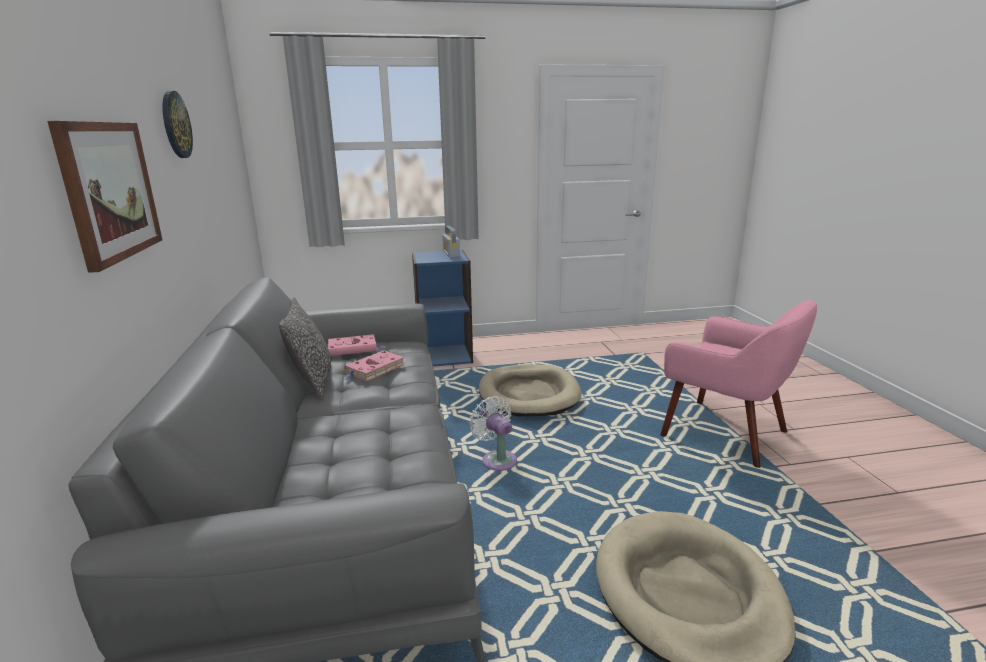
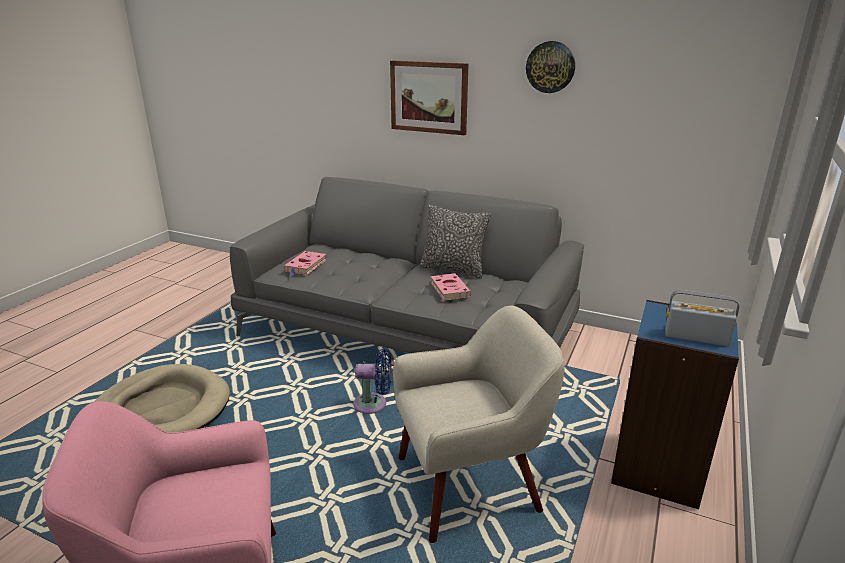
camera: 125 degrees right, 5 degrees up
pink book [328,334,384,356] -> pink book moved to [283,251,326,277]
white fan [469,396,517,471] -> blue fan [353,349,391,414]
beige dog bed [479,364,582,417] -> beige armchair [393,306,565,543]

